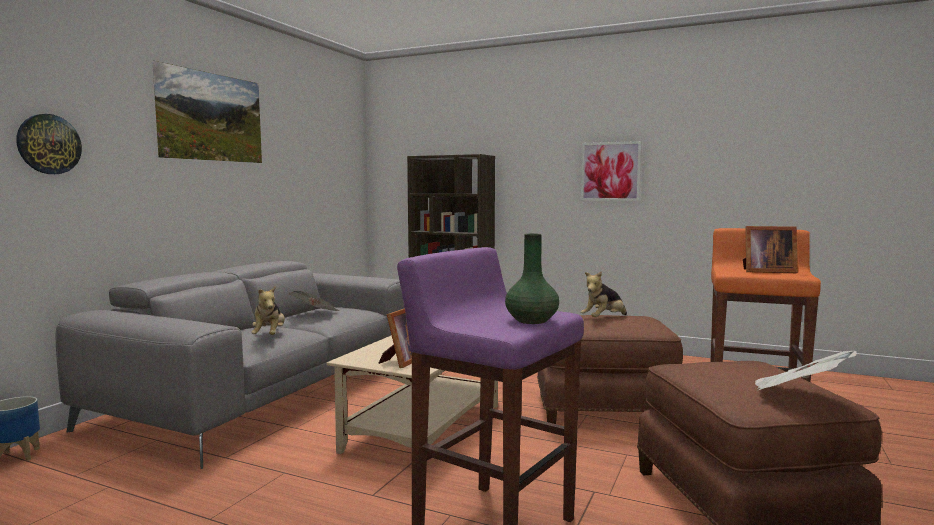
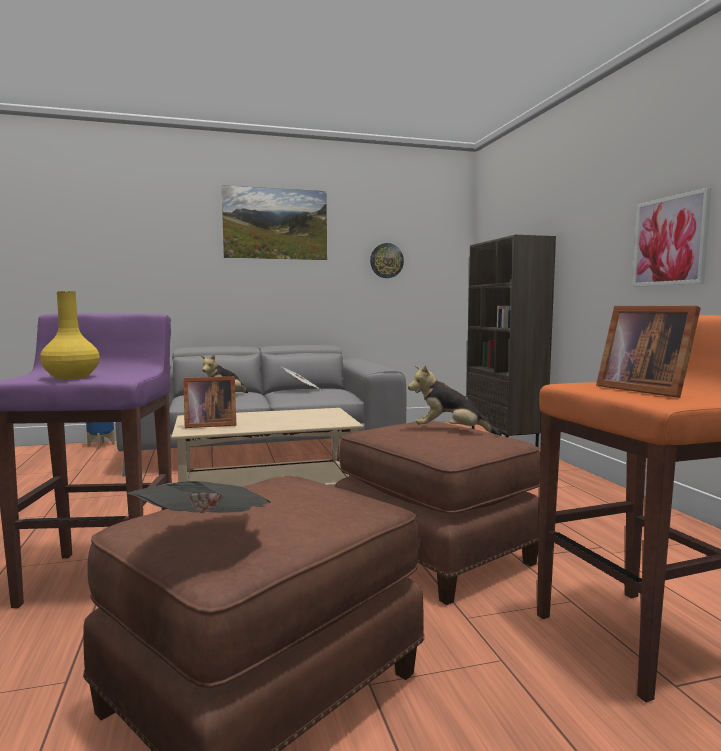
camera: 50 degrees right, 0 degrees up
wall clock [16,114,82,174] -> wall clock moved to [370,243,404,278]
green vase [505,233,559,324] -> yellow vase [40,291,100,379]

